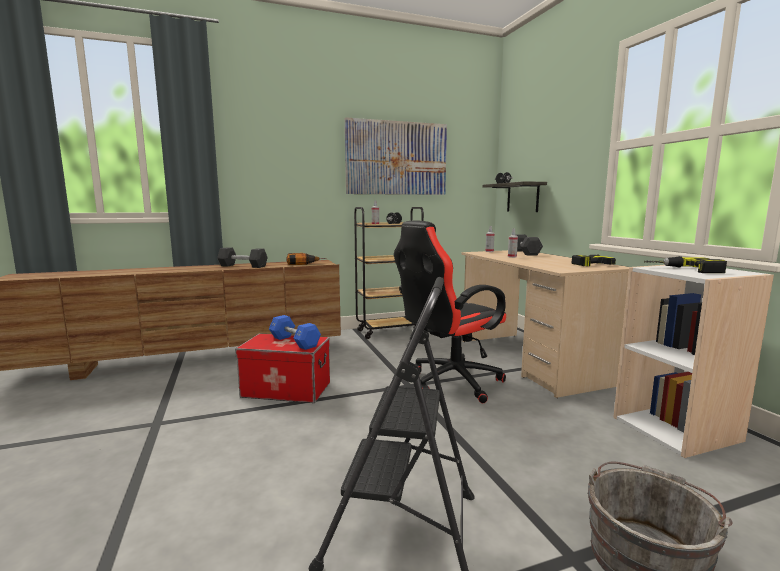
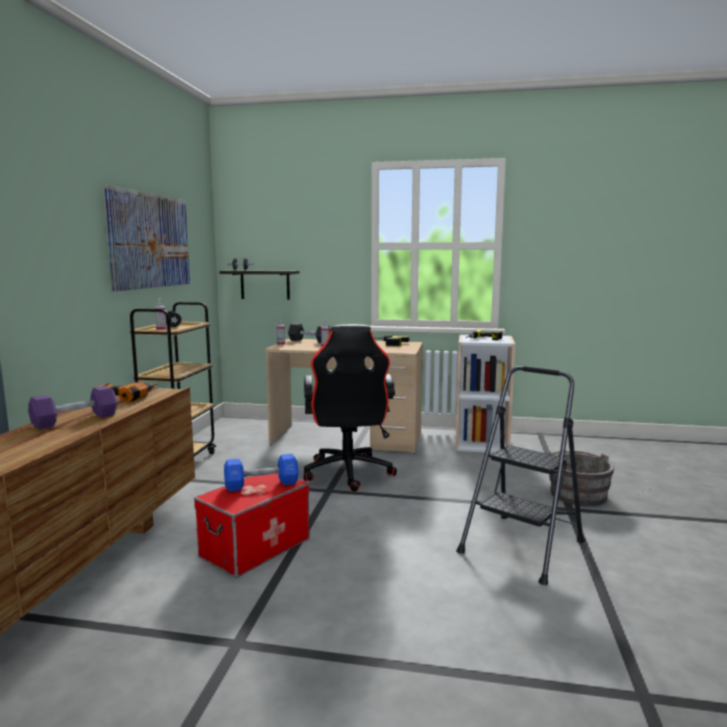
camera: 60 degrees left, 0 degrees up
black dumbbell [217,247,268,268] -> purple dumbbell [28,386,117,429]

